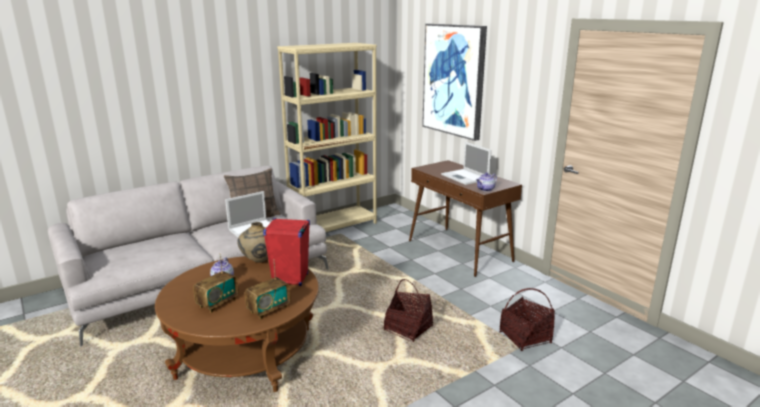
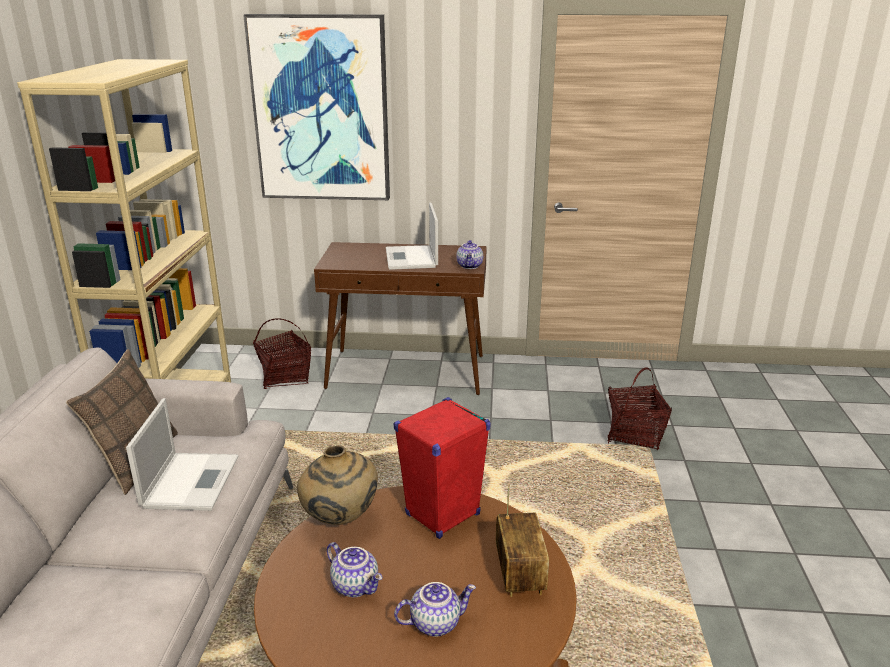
camera: 50 degrees left, 5 degrees up
radio [193,253,239,313] -> teapot [394,582,476,637]
basket [384,279,433,342] -> basket moved to [253,318,311,389]
laptop [441,142,492,185] -> laptop turned 75 degrees clockwise [386,203,438,270]

